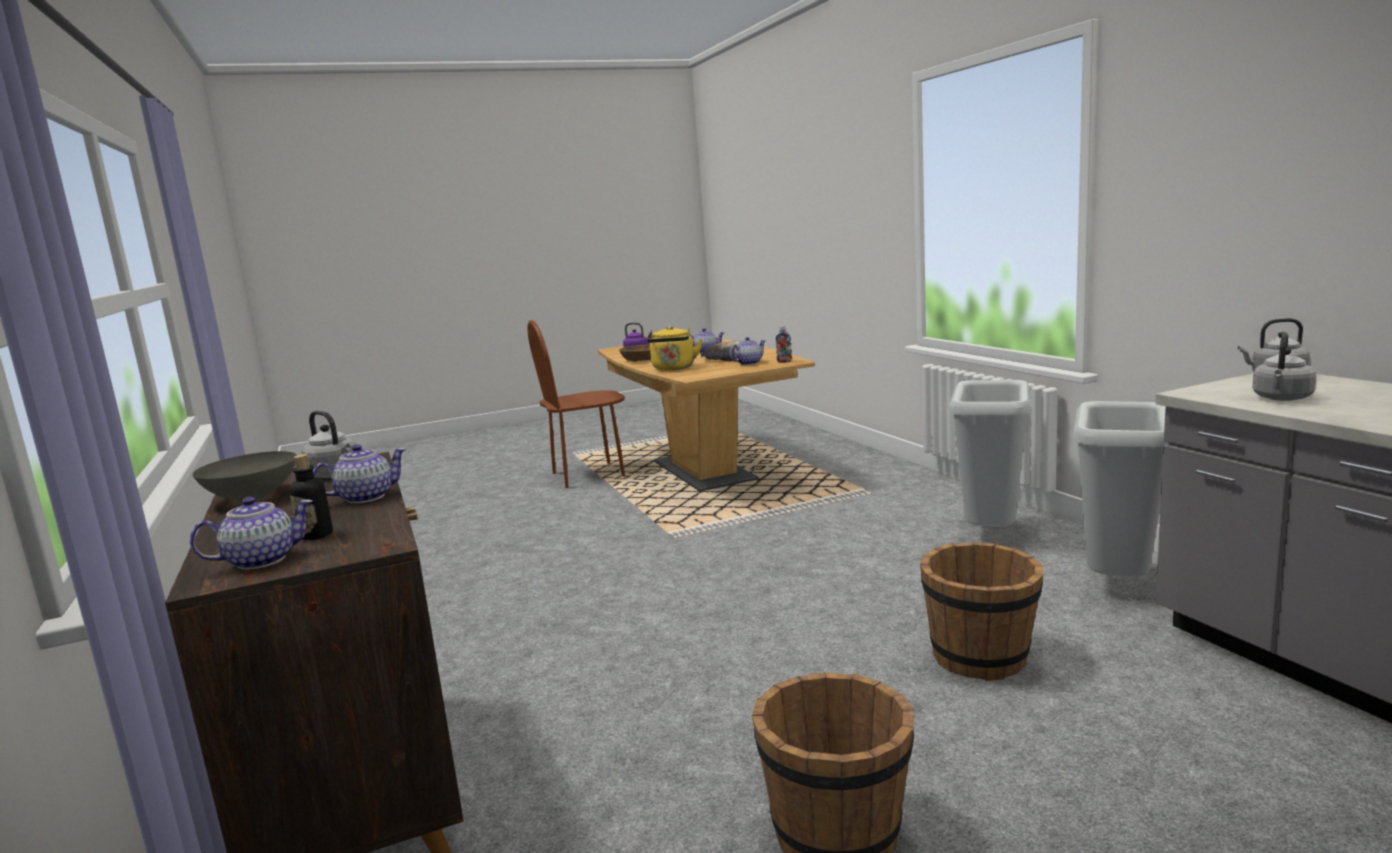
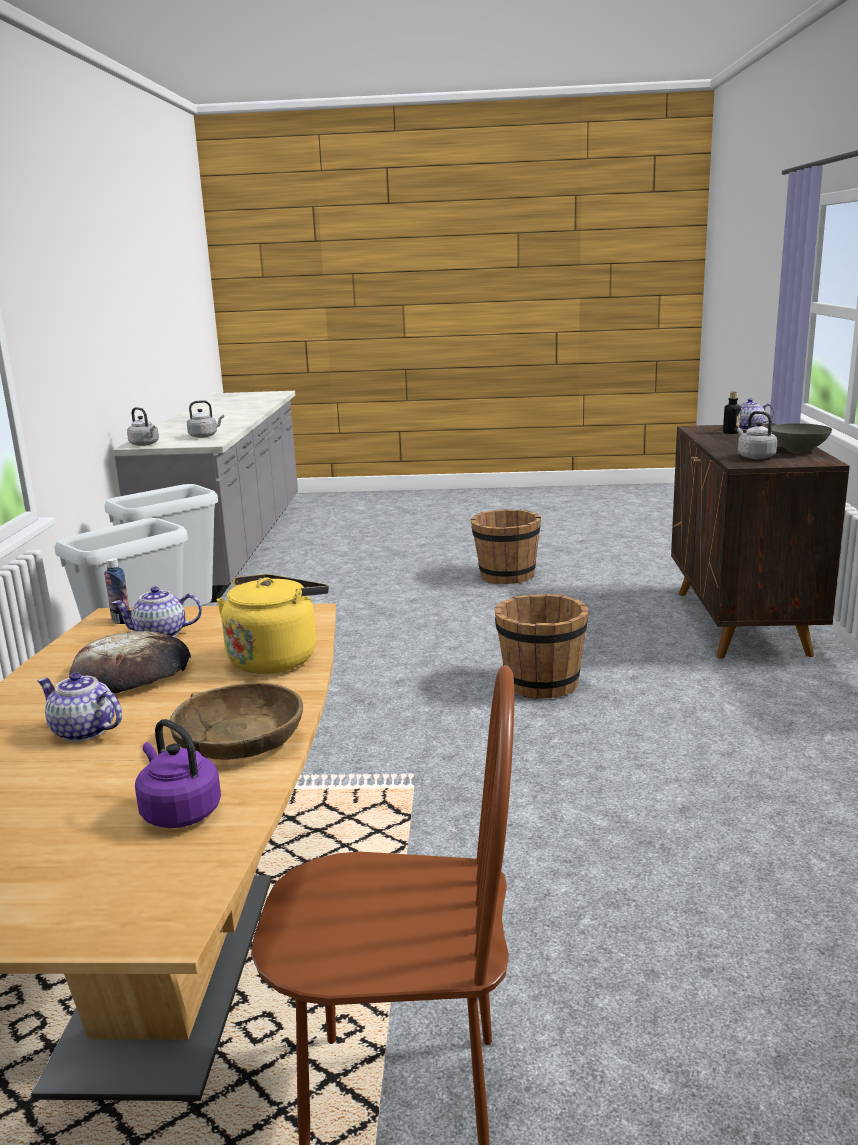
camera: 155 degrees left, 5 degrees up
teapot [313,444,407,503] -> none
brown bucket [920,542,1043,681] -> brown bucket moved to [494,594,589,699]

